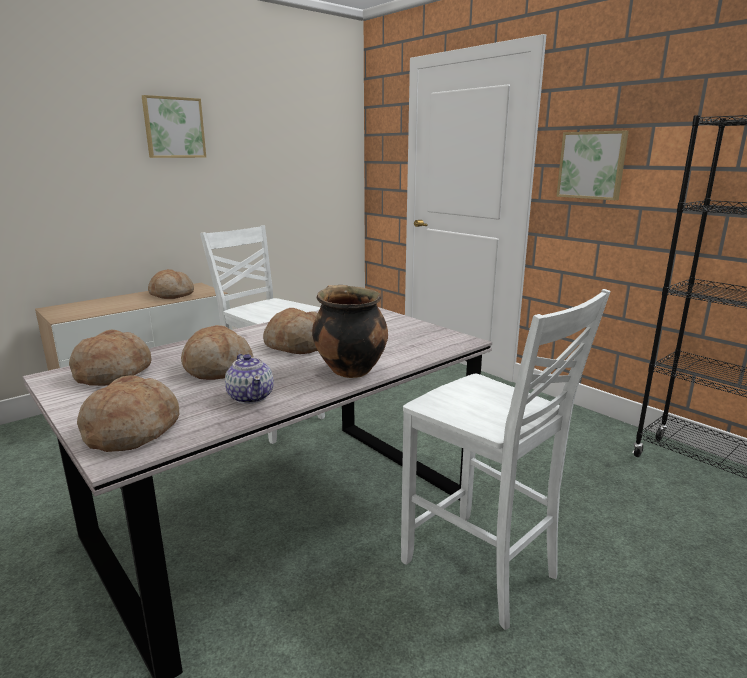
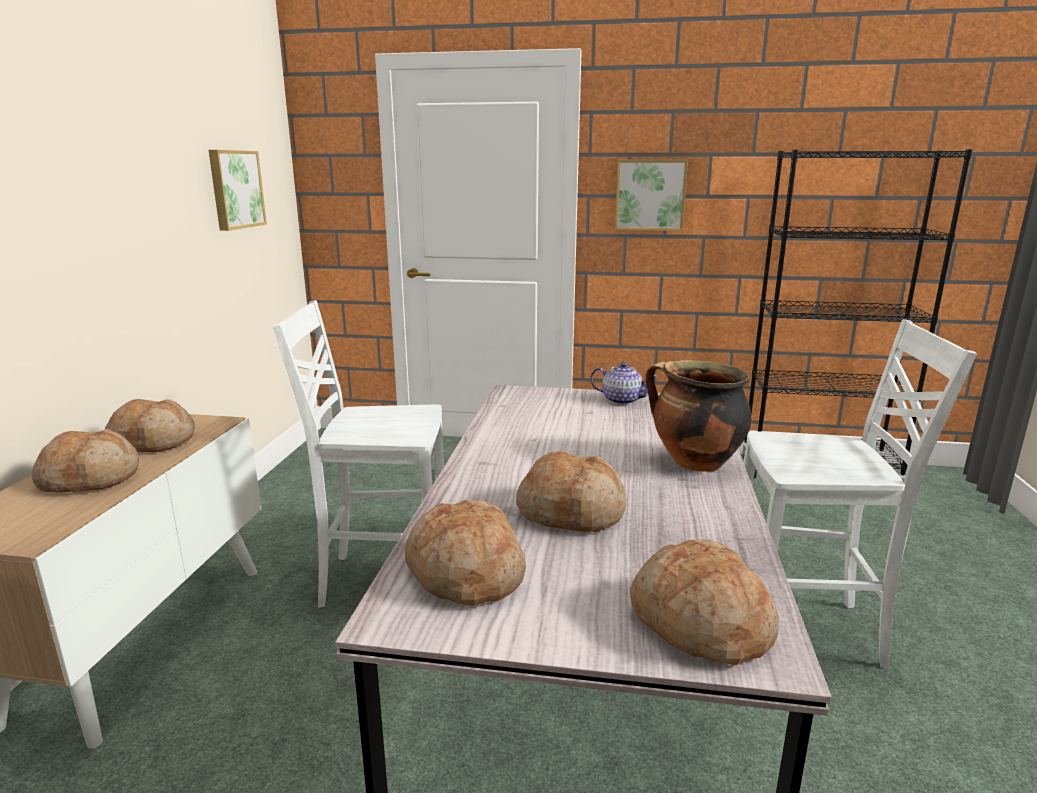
camera: 40 degrees left, 0 degrees up
picture [142,95,206,158] -> picture moved to [208,150,267,231]
teapot [225,354,274,404] -> teapot moved to [590,362,657,405]
bread [263,308,318,354] -> bread moved to [31,429,139,493]

